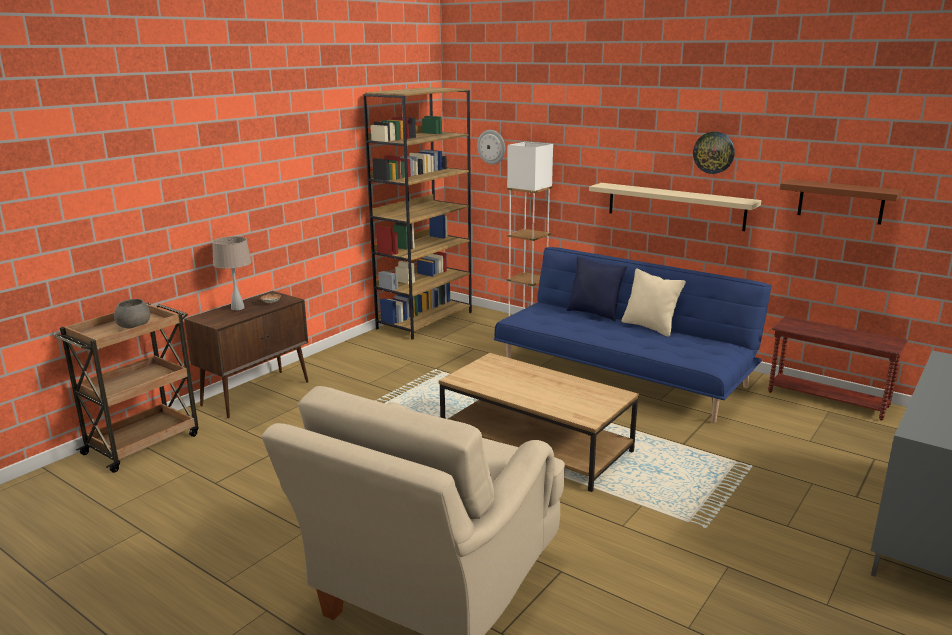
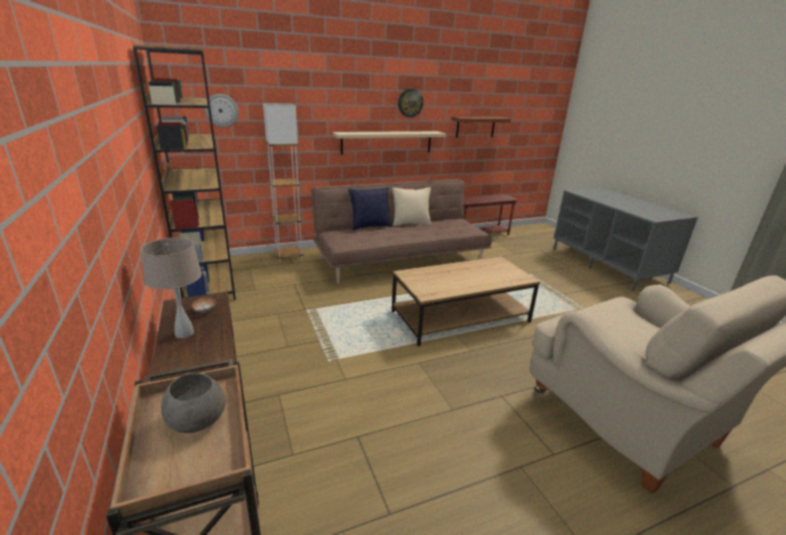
camera: 60 degrees left, 5 degrees up
blue sofa [494,247,771,423] -> brown sofa [311,179,492,284]

